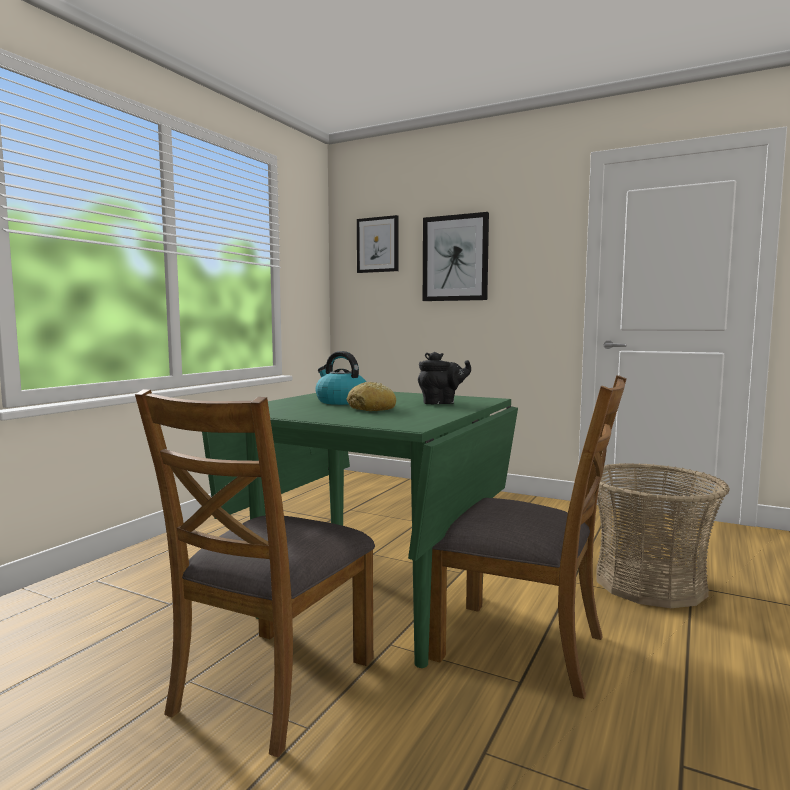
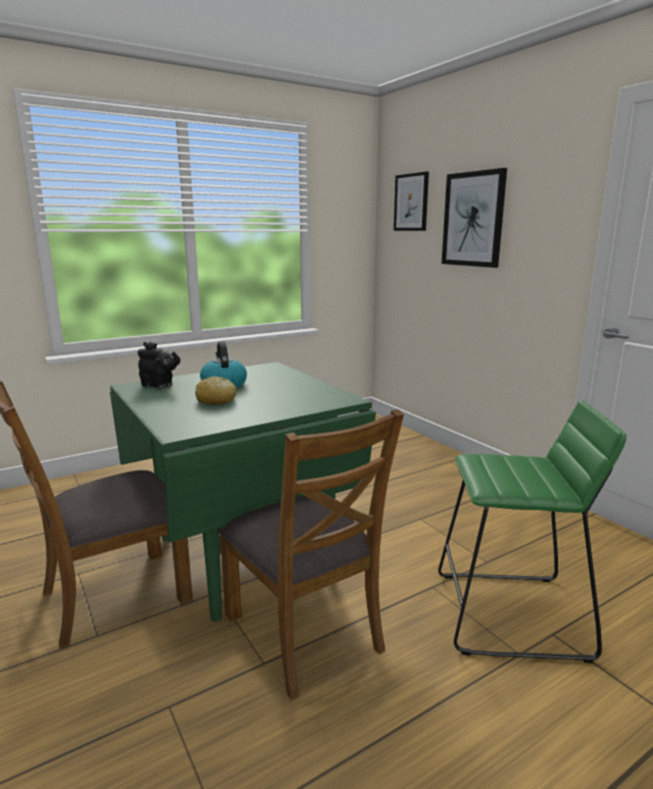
camera: 30 degrees right, 10 degrees up
black teapot [418,352,471,404] -> black teapot moved to [138,342,181,388]
basket [596,463,730,608] -> green stool [438,400,626,663]

